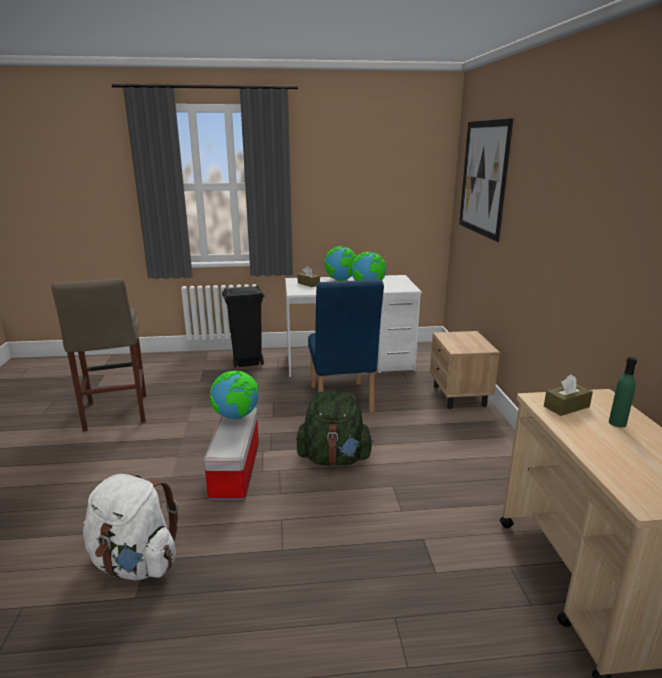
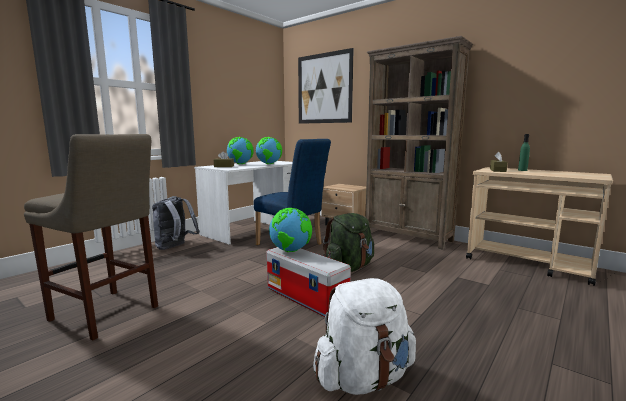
camera: 45 degrees left, 10 degrees down
black trash can [222,285,264,368] -> grey backpack [152,196,200,250]
none -> brown bookcase [365,36,473,250]

